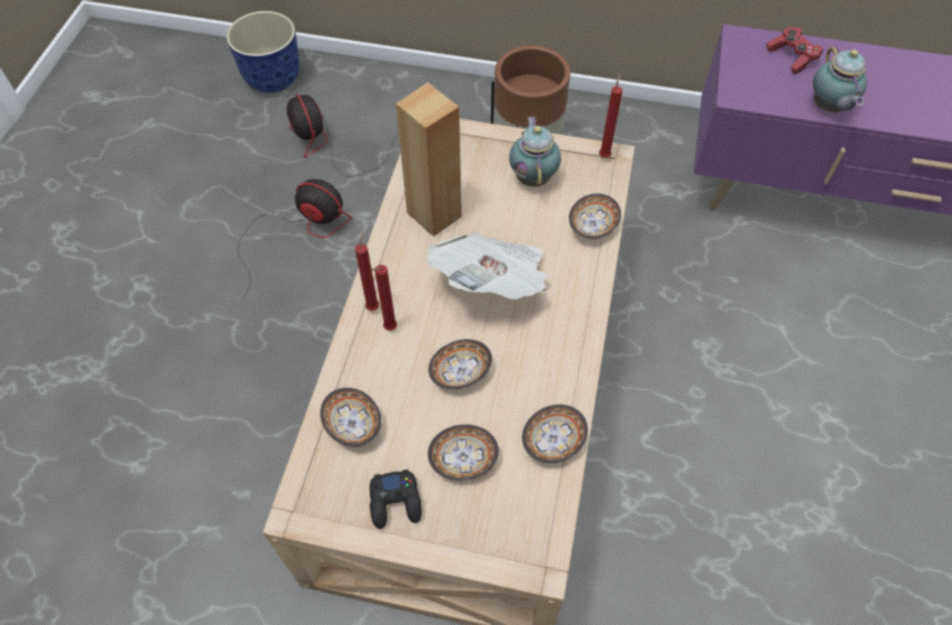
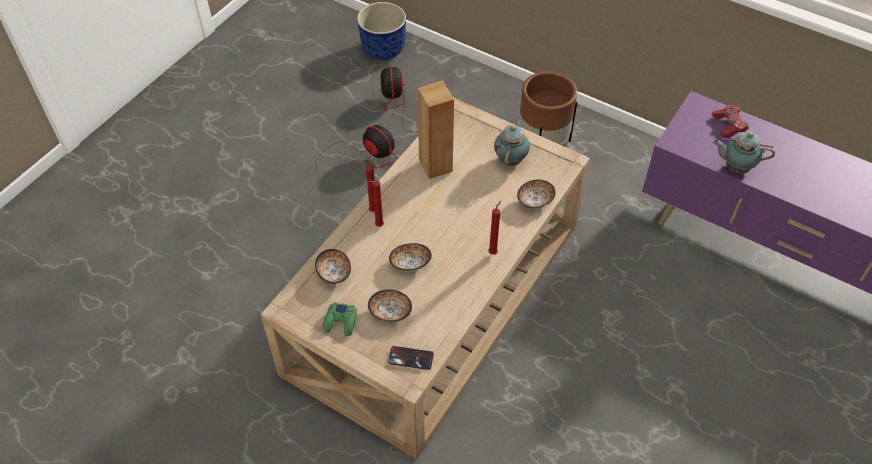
camera: 20 degrees right, 5 degrees down
black game controller [370,469,422,529] -> green game controller [323,302,357,336]
newspaper [426,232,548,300] -> none
bowl [522,404,588,463] -> none
red candle [599,74,623,158] -> red candle moved to [488,201,501,255]
teapot [813,43,867,112] -> teapot turned 90 degrees clockwise [713,131,775,174]
none -> phone [388,346,434,370]

